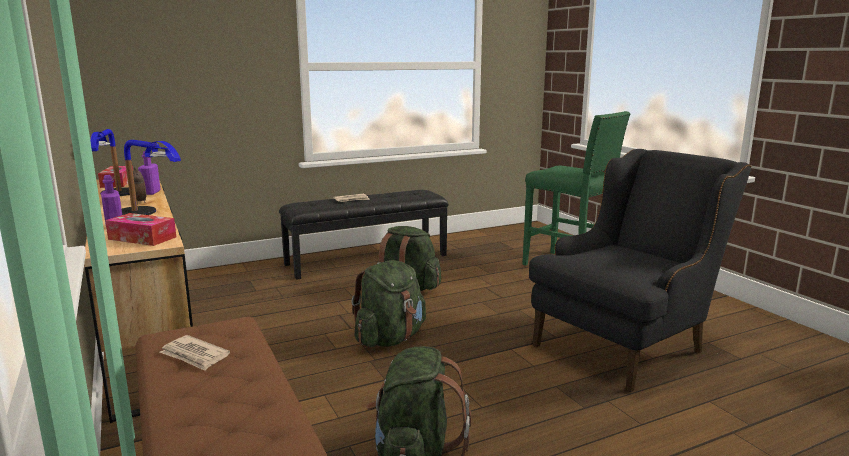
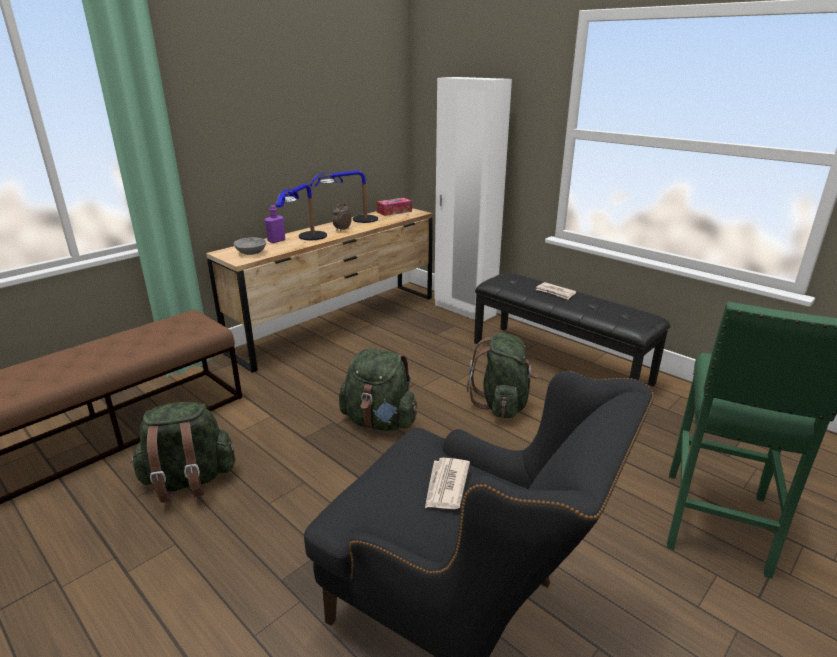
camera: 70 degrees right, 10 degrees up
tissue box [105,213,176,246] -> grey bowl [234,237,266,255]
purple bottle [138,151,161,195] -> none
newspaper [160,335,230,371] -> newspaper moved to [425,458,470,509]
none -> white wardrobe [434,77,512,321]

